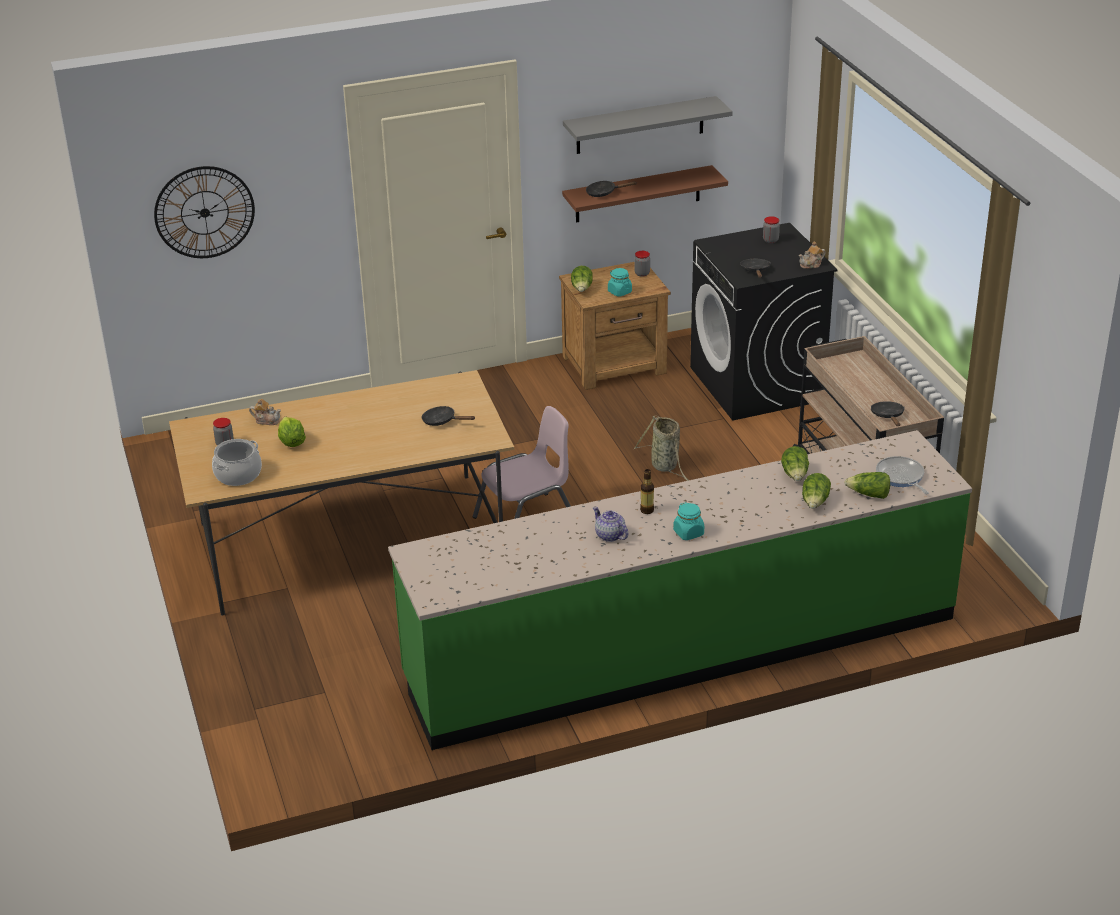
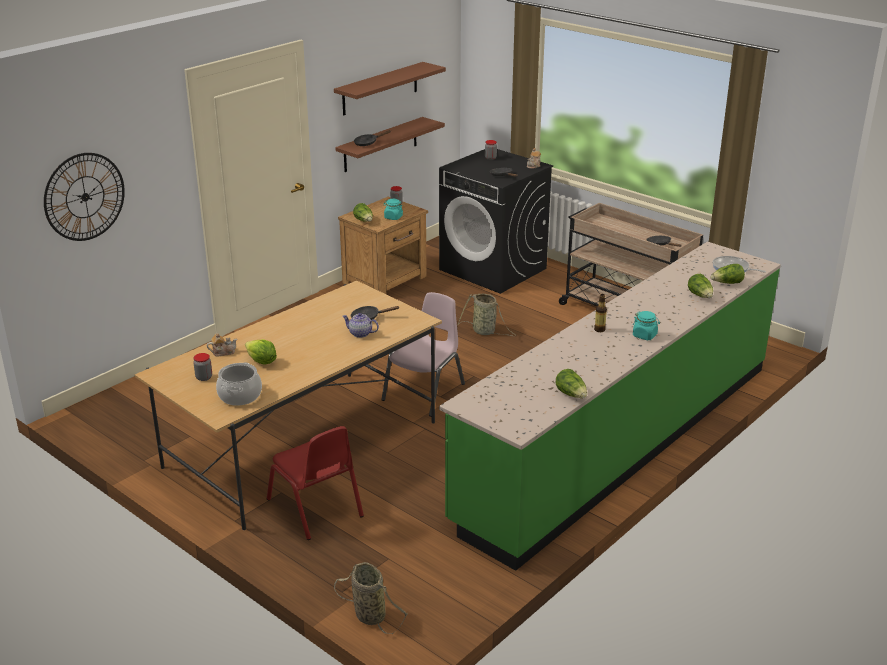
camera: 30 degrees left, 5 degrees down
grey shelf [563,96,733,154] -> brown shelf [334,62,446,115]
teapot [593,507,628,542] -> teapot moved to [342,313,379,338]
lettuce [781,446,809,481] -> lettuce moved to [556,369,587,399]
none -> red chair [267,426,364,540]
none -> basket [334,562,408,634]

